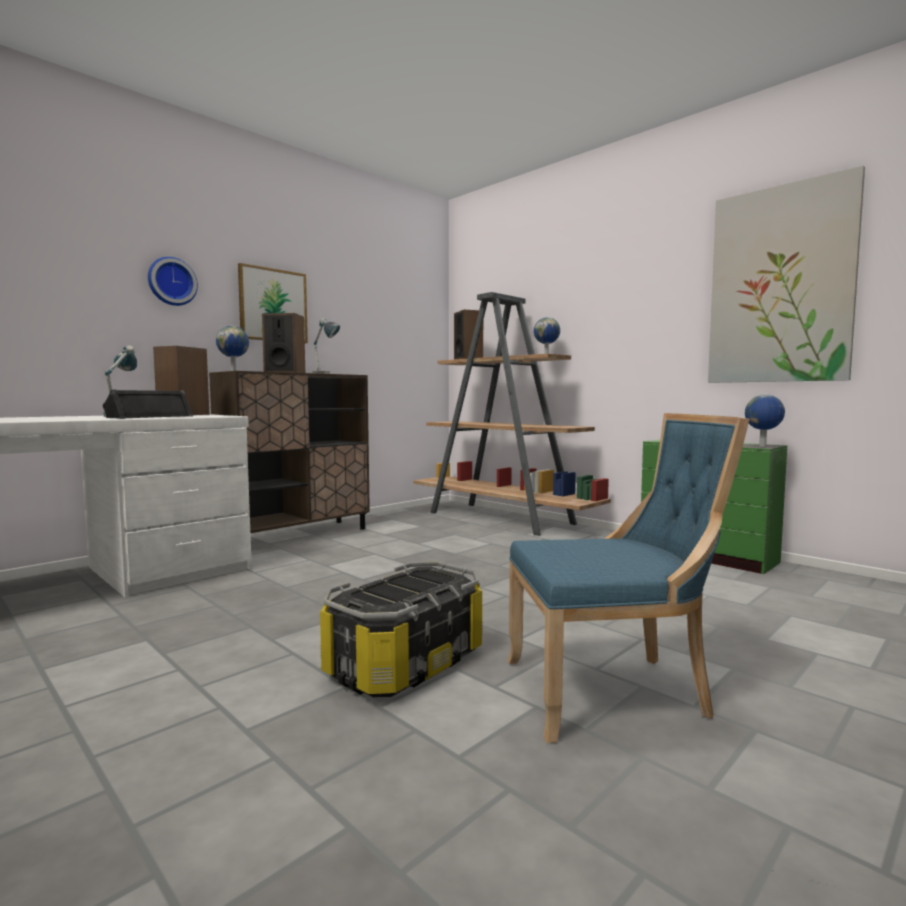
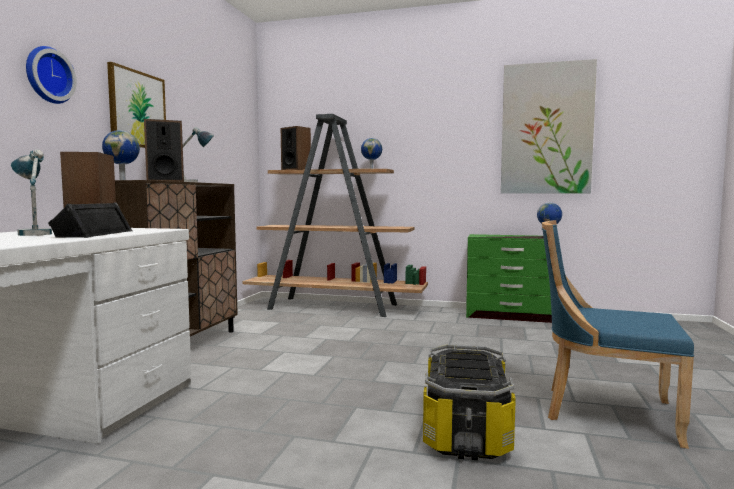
camera: 30 degrees left, 0 degrees up
blue chair [507,413,749,743] -> blue chair turned 120 degrees counterclockwise [542,220,694,449]

